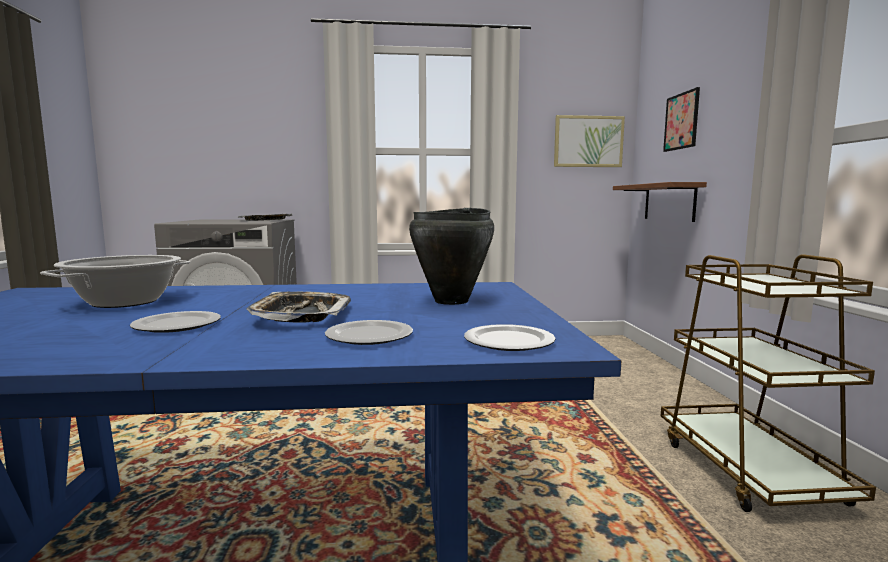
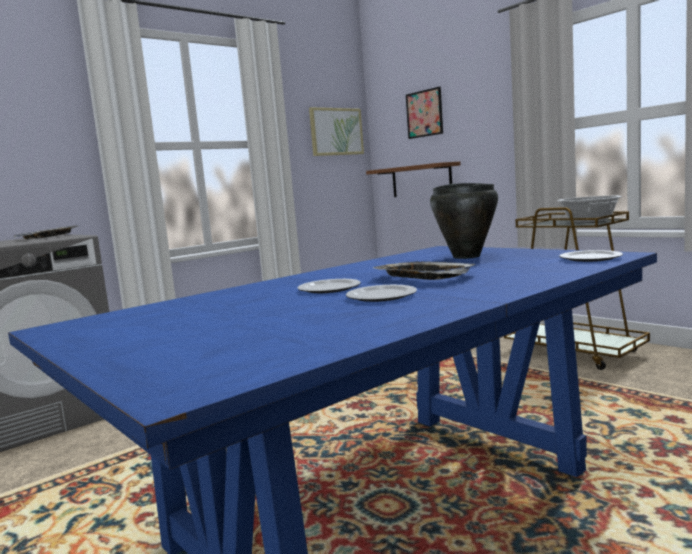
camera: 35 degrees left, 0 degrees up
cooking pot [40,255,190,308] -> cooking pot moved to [557,196,622,223]
plate [325,320,413,345] -> plate moved to [297,279,361,293]

